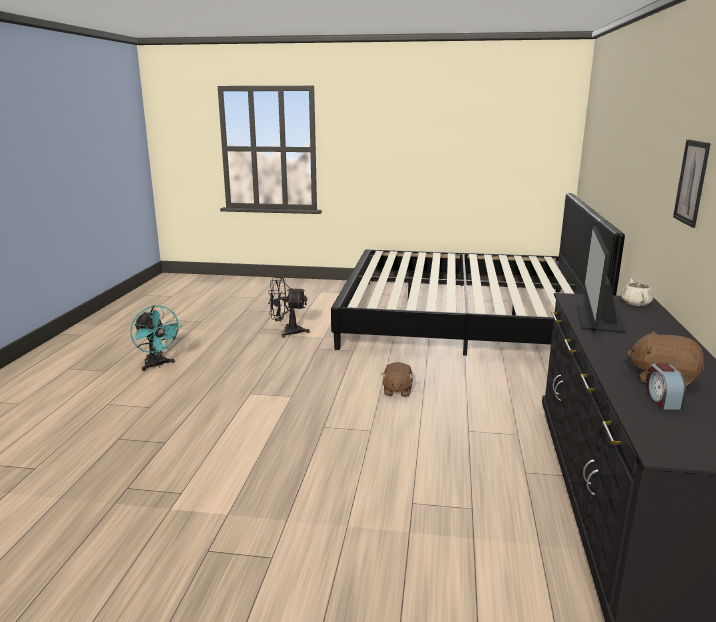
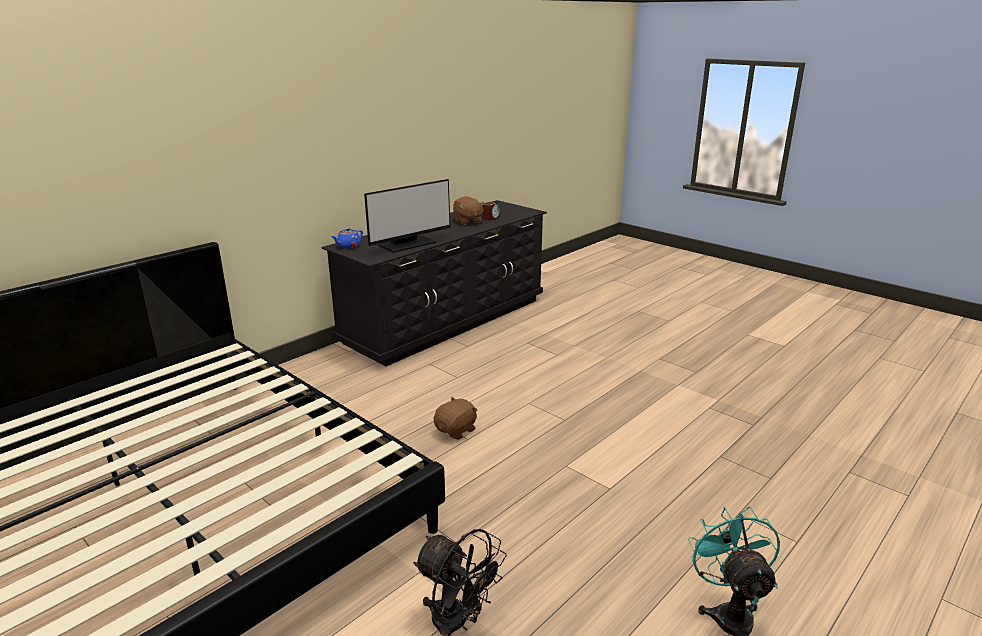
camera: 145 degrees left, 5 degrees up
beige teapot [621,279,653,306] -> blue teapot [331,228,363,248]
picture [673,139,711,228] -> none

